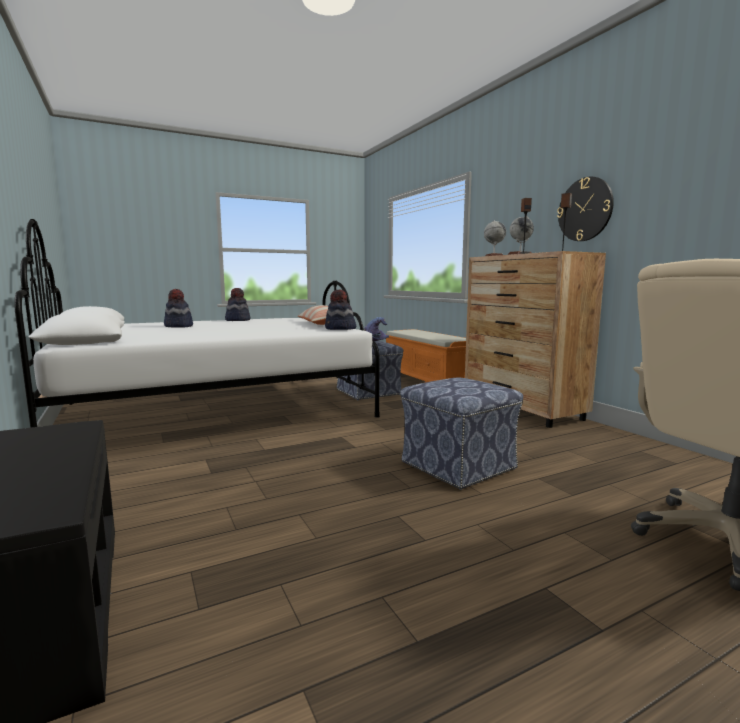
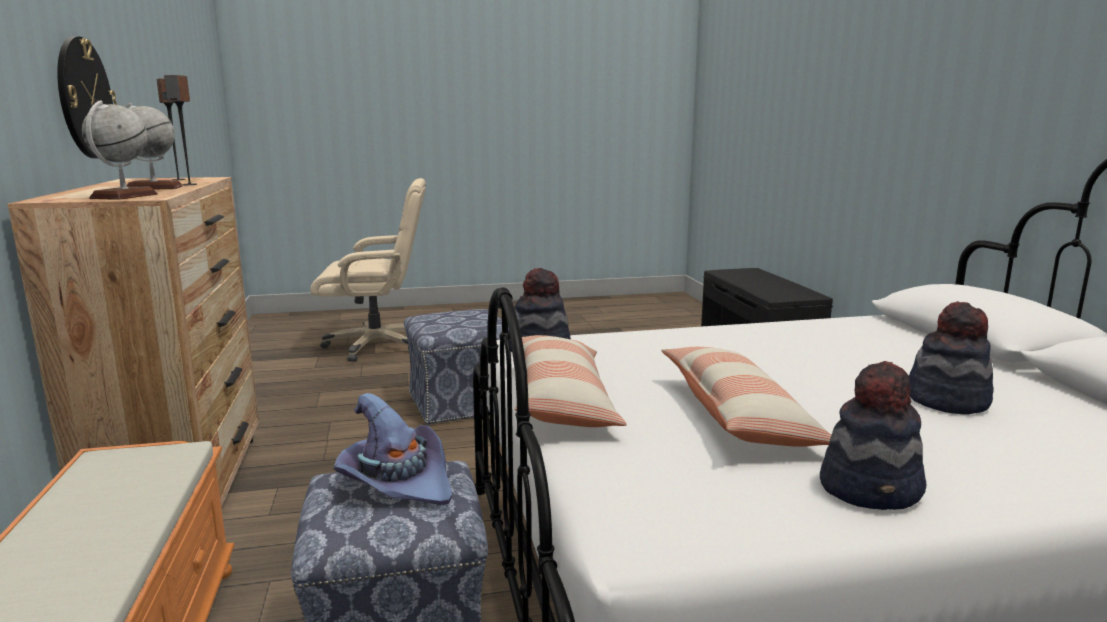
camera: 165 degrees left, 5 degrees up
none -> pillow [661,347,831,447]

